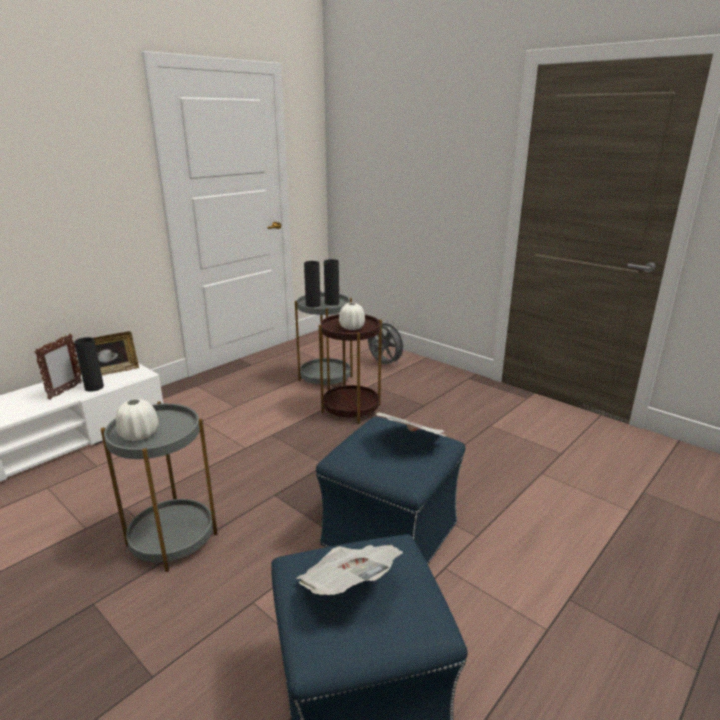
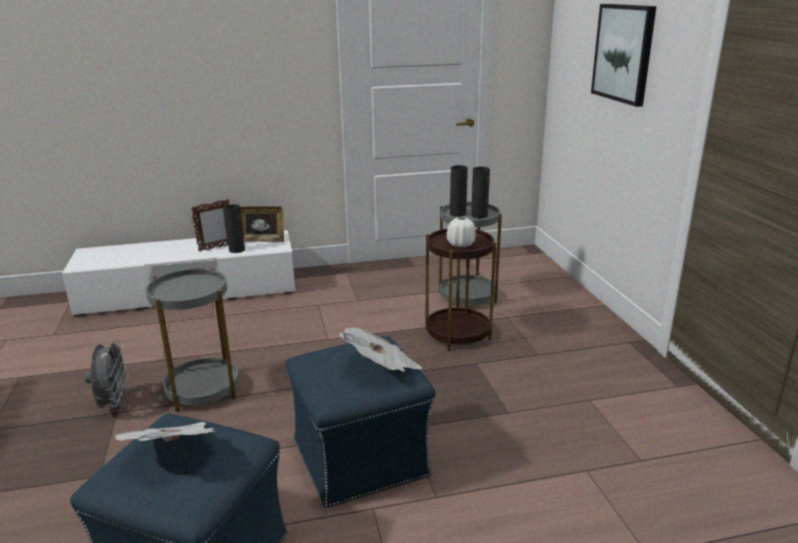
camera: 35 degrees right, 0 degrees up
white vase [116,399,159,441] -> none
grey fan [368,320,407,364] -> grey fan moved to [85,338,129,411]
none -> picture [591,4,656,107]

